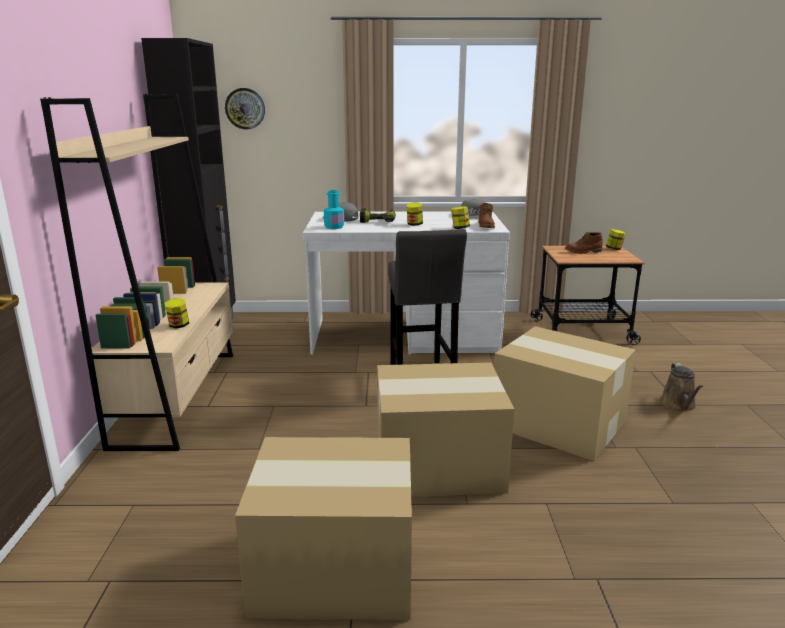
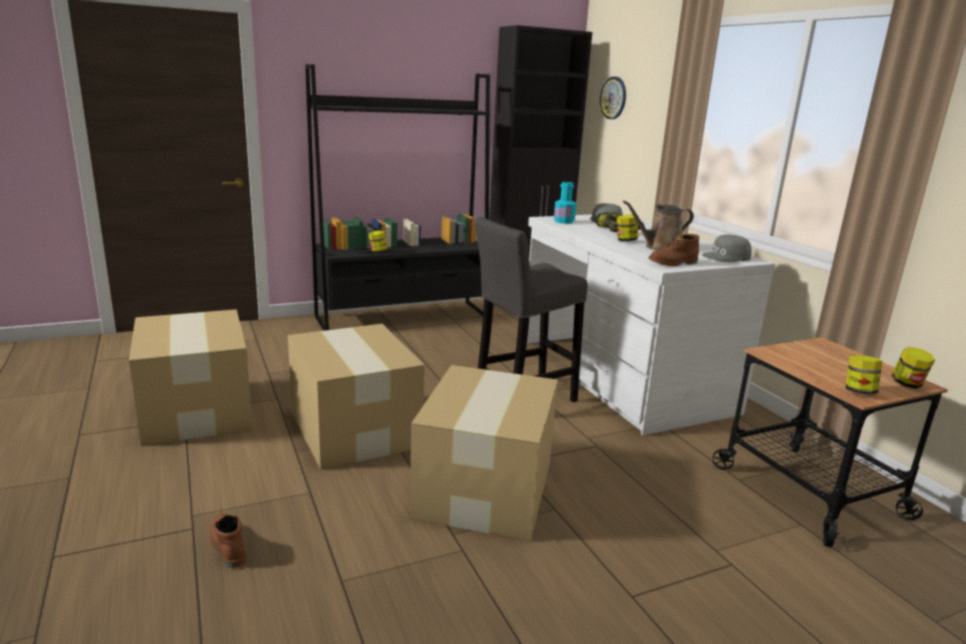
camera: 65 degrees right, 0 degrees up
beige bookcase [40,94,233,451] -> black bookcase [305,64,490,331]
jar [451,206,470,229] -> jar moved to [846,355,883,394]
brown boot [565,232,603,254] -> brown boot moved to [209,513,247,568]
brown watering can [660,363,703,412] -> brown watering can moved to [623,200,694,250]

